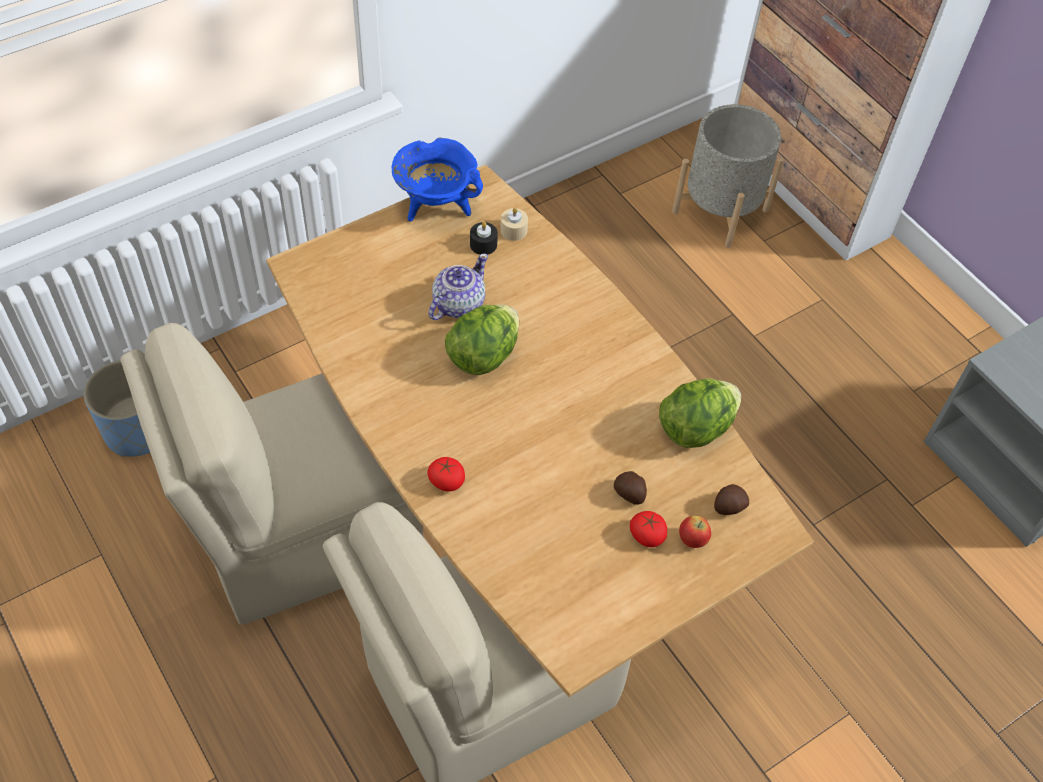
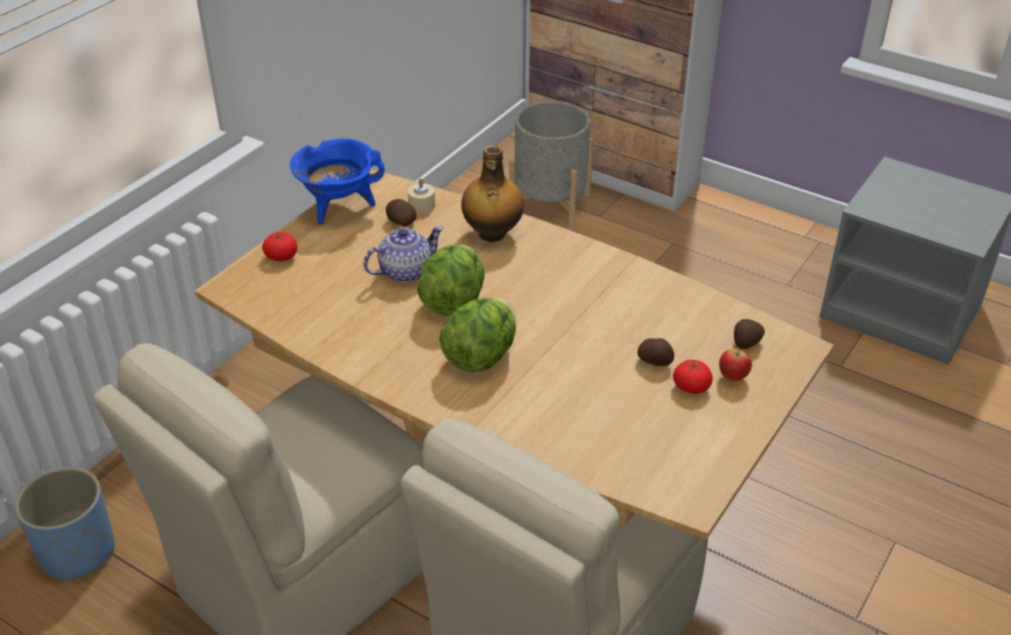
camera: 20 degrees left, 15 degrees down
tomato [427,457,465,492] -> tomato moved to [262,232,298,261]
teapot [429,253,488,320] -> teapot turned 45 degrees clockwise [363,226,444,282]
black candle [470,222,498,255] -> potato [386,199,417,226]
lettuce [659,378,741,448] -> lettuce moved to [439,297,516,372]
none -> bottle [461,145,524,242]

